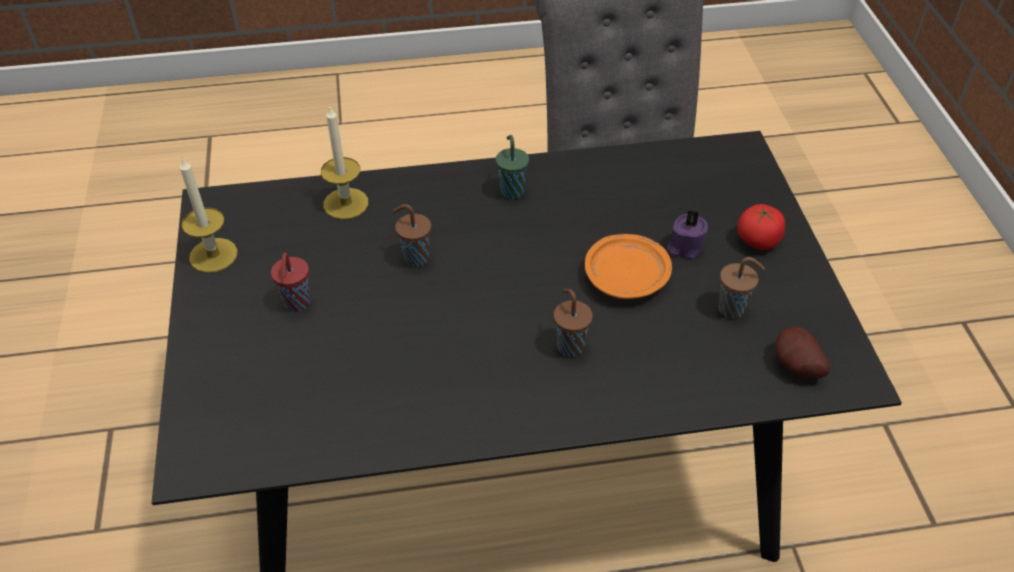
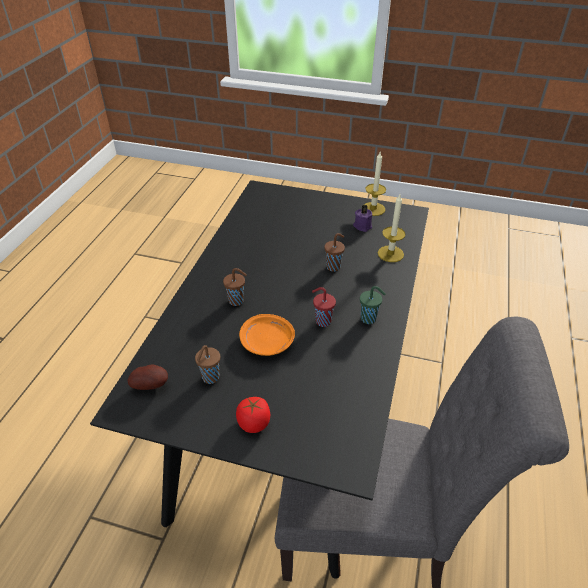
camera: 115 degrees right, 5 degrees down
red cup [271,253,310,312] -> red cup moved to [312,287,336,327]
purple candle [666,210,708,259] -> purple candle moved to [353,205,372,232]

